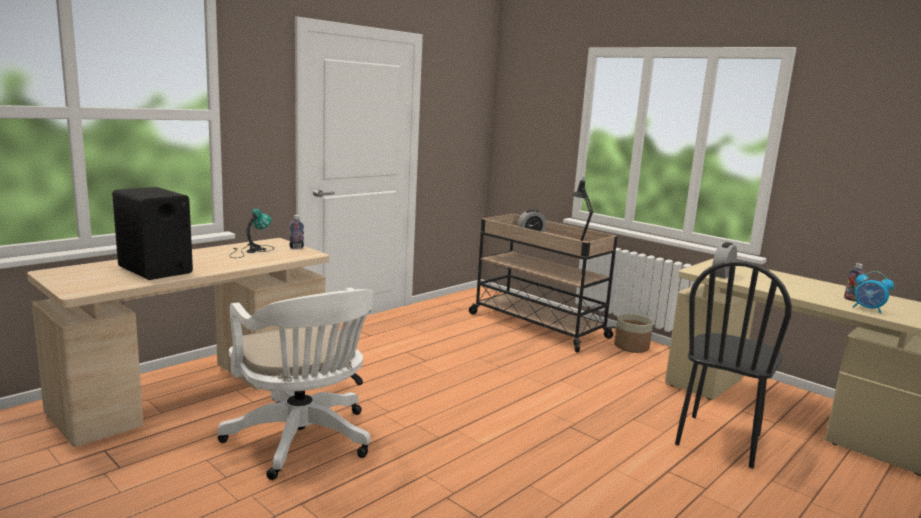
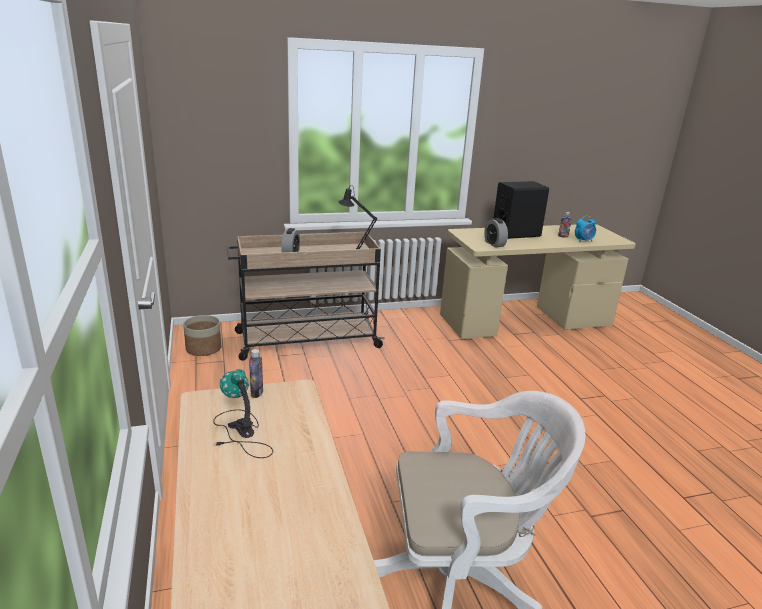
camera: 60 degrees left, 10 degrees up
black speaker [112,187,193,280] -> black speaker moved to [494,181,549,239]
planter [614,314,653,353] -> planter moved to [183,315,221,356]
black chair [675,260,792,468] -> none

